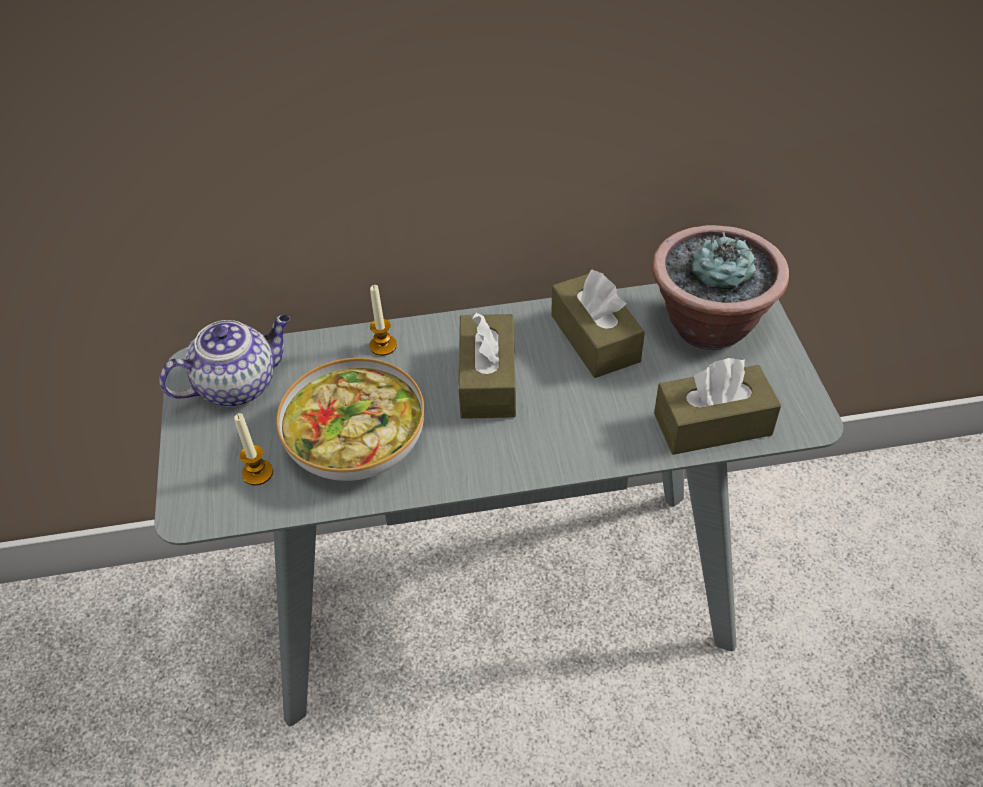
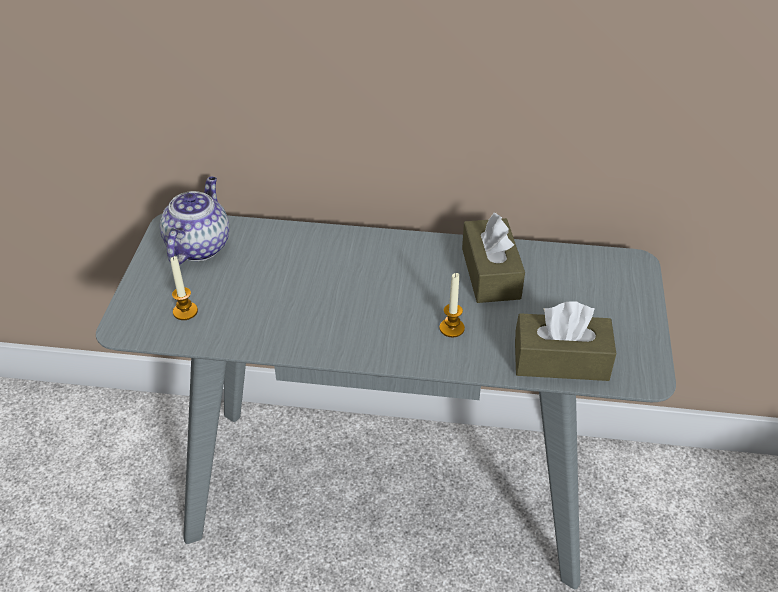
camera: 15 degrees right, 5 degrees down
teapot [159,315,290,407] -> teapot turned 60 degrees counterclockwise [160,177,229,265]
bowl [276,358,424,481] -> none
candle [369,285,397,356] -> candle moved to [439,273,465,337]
brown tissue box [458,312,516,419] -> none
potted plant [652,225,789,350] -> none

